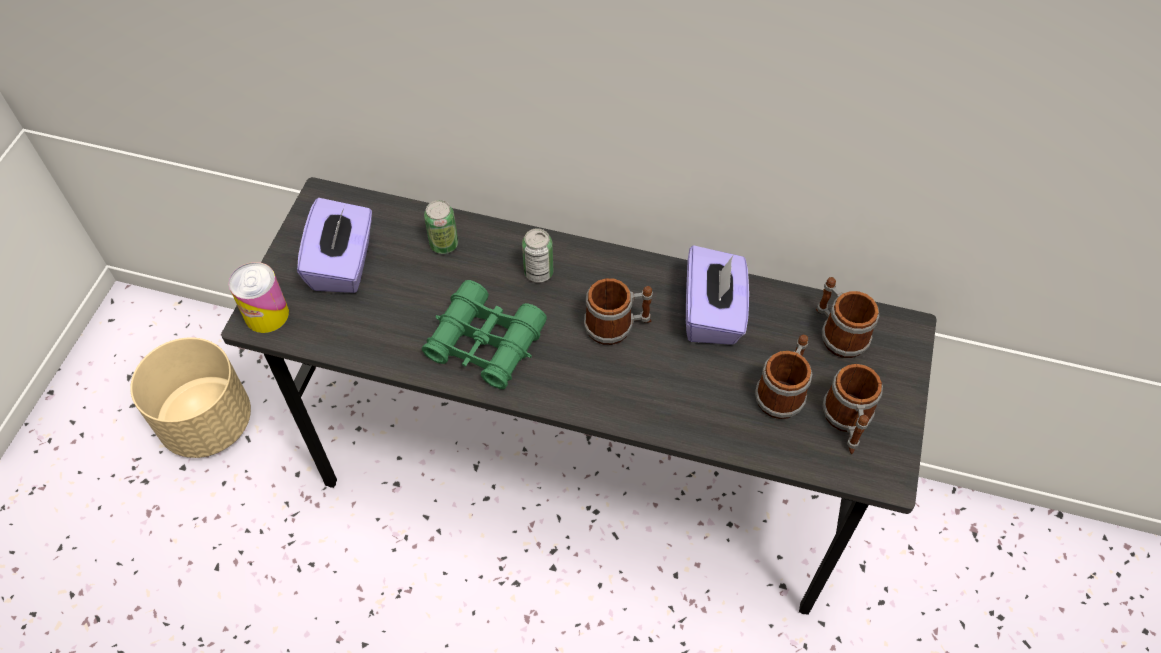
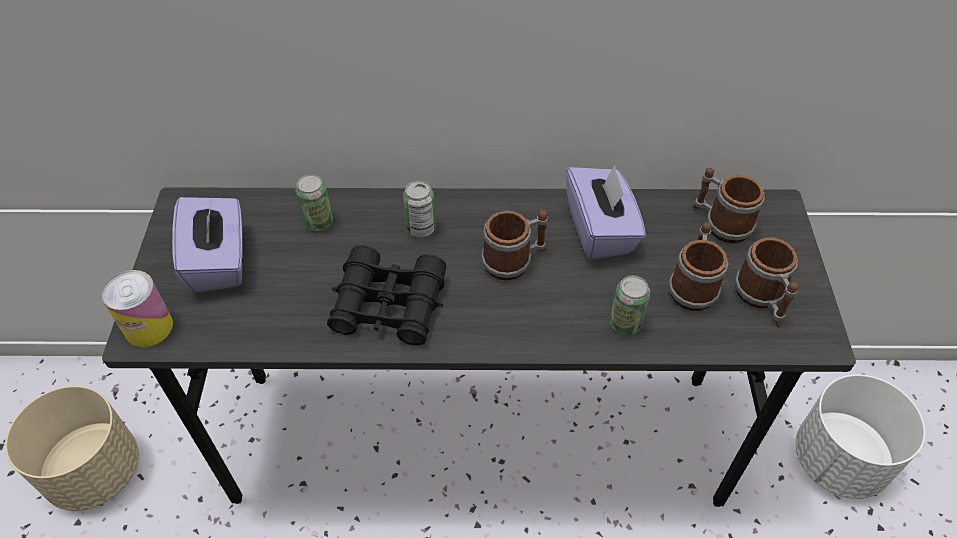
camera: 15 degrees left, 5 degrees down
green binoculars [422,280,547,389] -> black binoculars [327,245,446,345]
none -> can [610,275,650,335]
none -> white planter [795,374,926,499]

